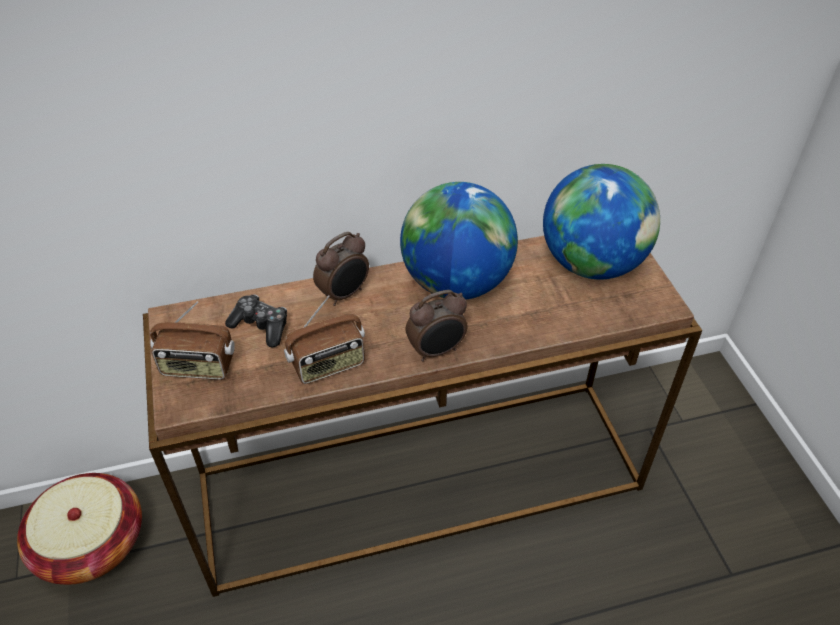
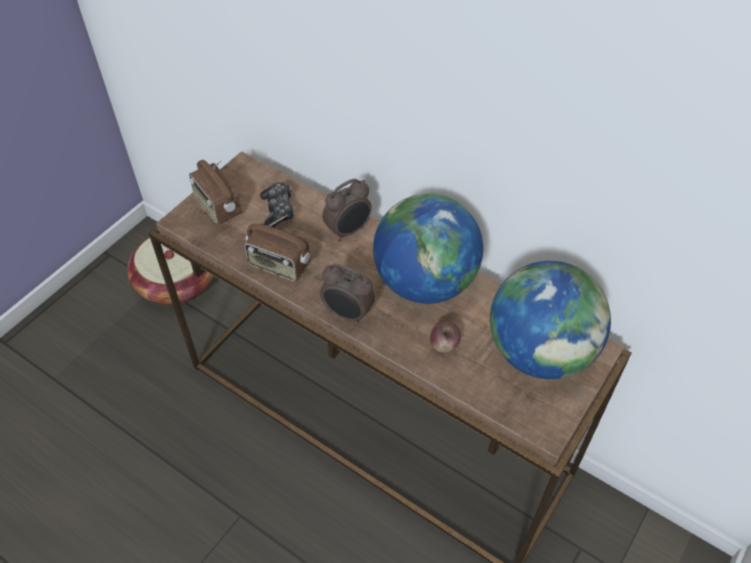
camera: 50 degrees right, 5 degrees up
alarm clock [313,232,369,306] -> alarm clock turned 45 degrees counterclockwise [322,178,372,241]
none -> apple [430,321,461,353]

